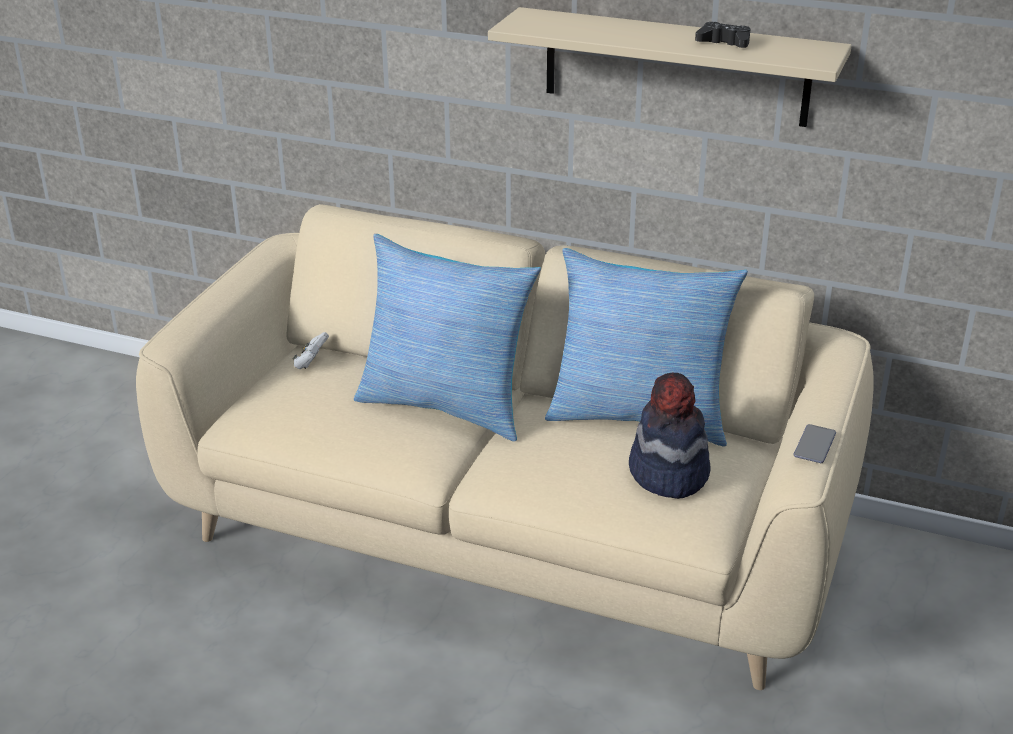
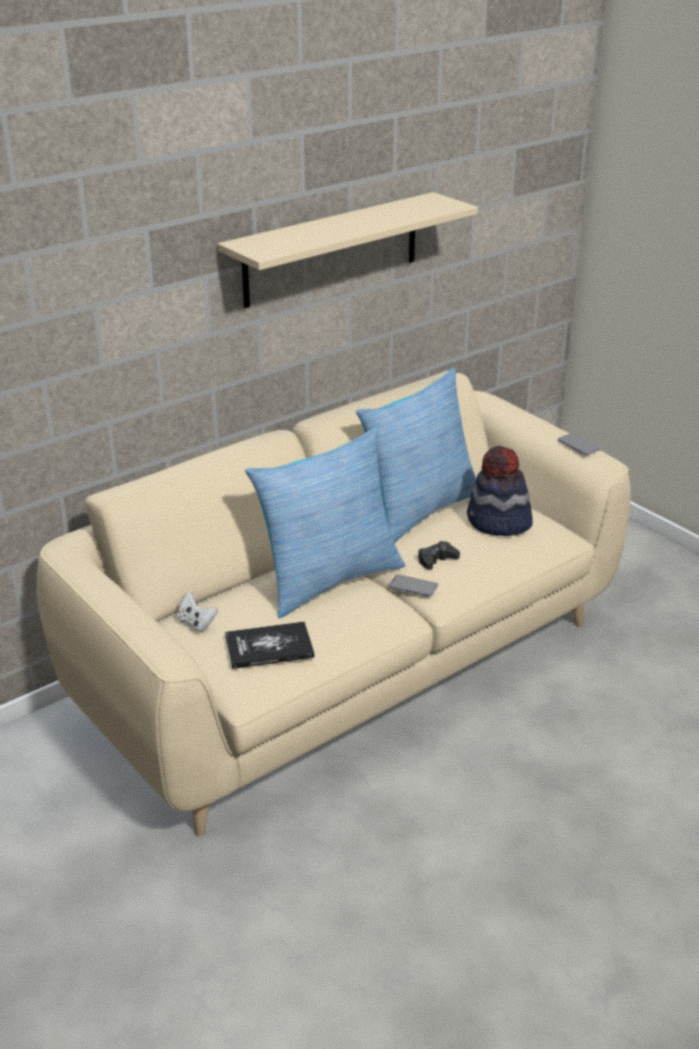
camera: 60 degrees left, 0 degrees up
black game controller [695,21,750,48] -> black game controller moved to [418,541,460,569]
none -> book [225,621,315,669]
none -> phone [389,574,438,596]

